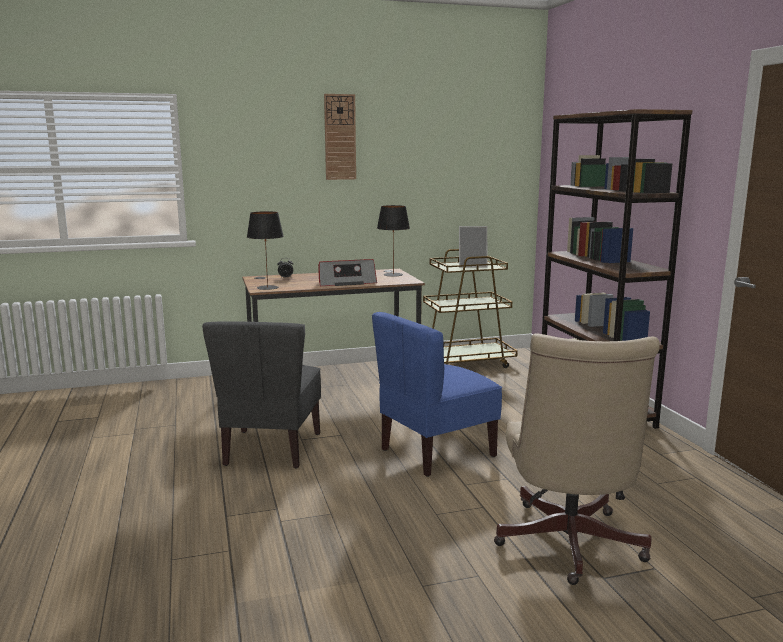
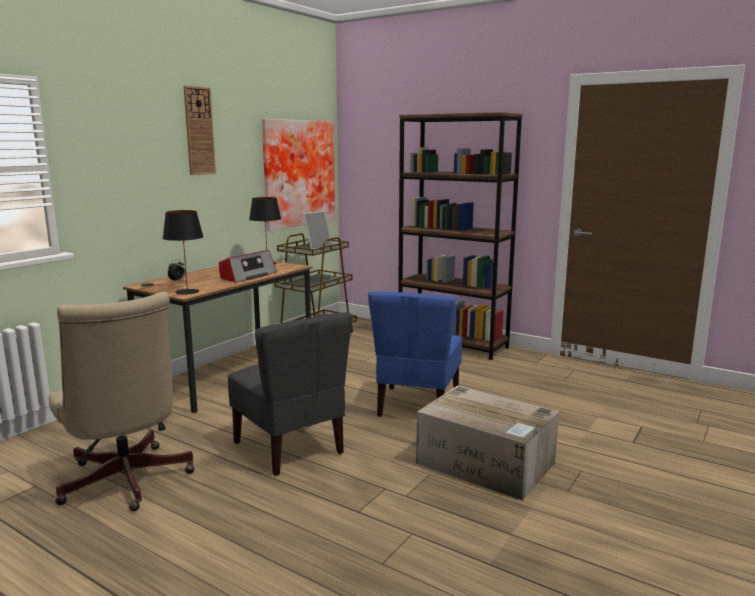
camera: 40 degrees left, 0 degrees up
beige office chair [494,334,660,585] -> beige office chair moved to [49,292,195,511]
none -> picture [262,119,335,231]
none -> cardboard box [416,385,559,501]

